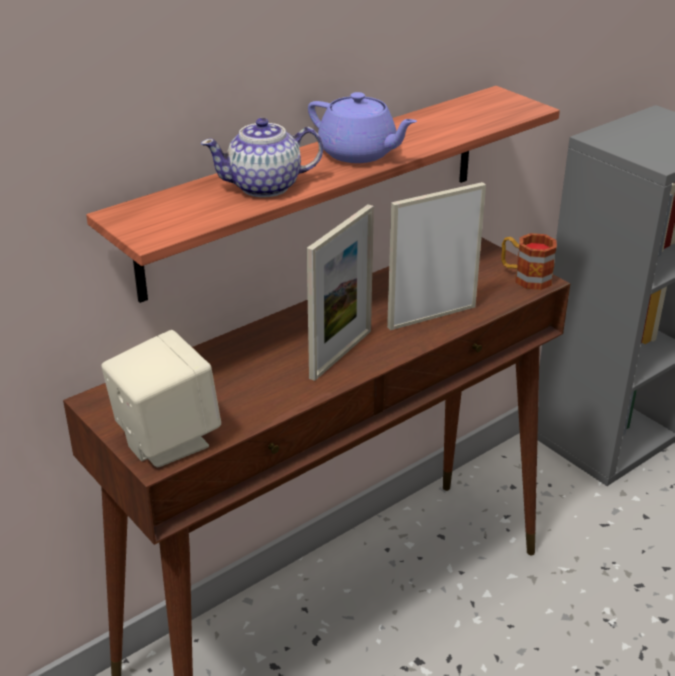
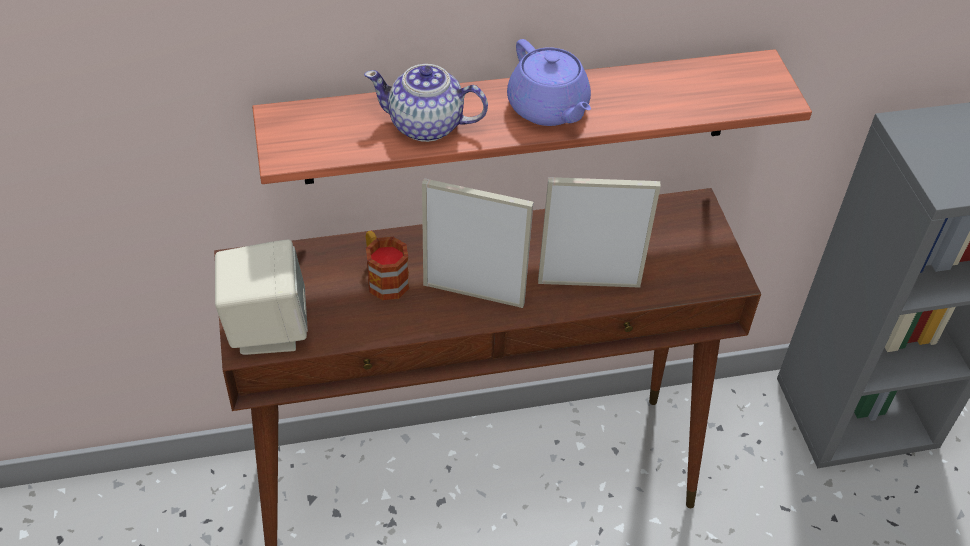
camera: 25 degrees right, 15 degrees up
picture frame [307,204,374,381] -> picture frame turned 135 degrees counterclockwise [422,178,534,308]
mug [501,233,557,290] -> mug moved to [366,231,409,300]

